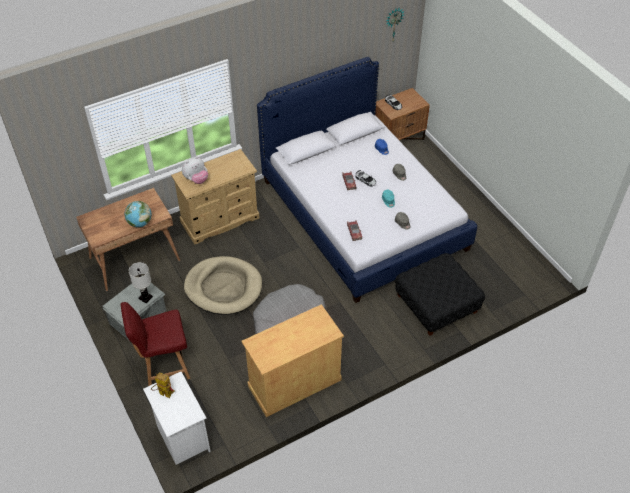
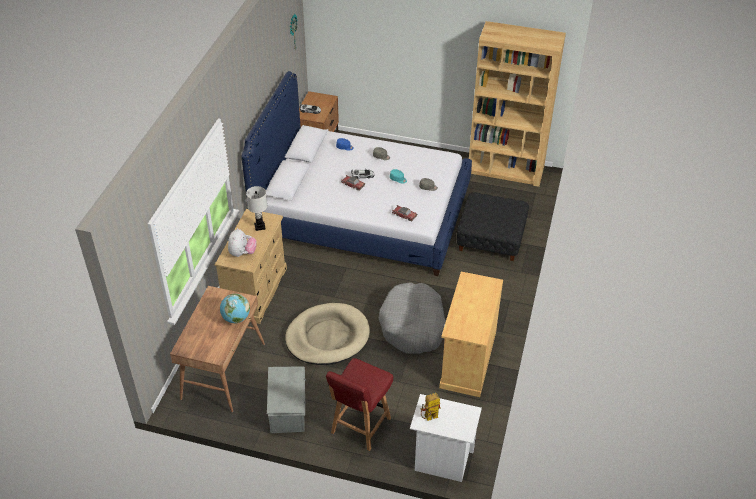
camera: 45 degrees left, 5 degrees down
white table lamp [129,262,153,303] -> white table lamp moved to [246,186,267,231]
none -> brown bookcase [469,21,566,187]

